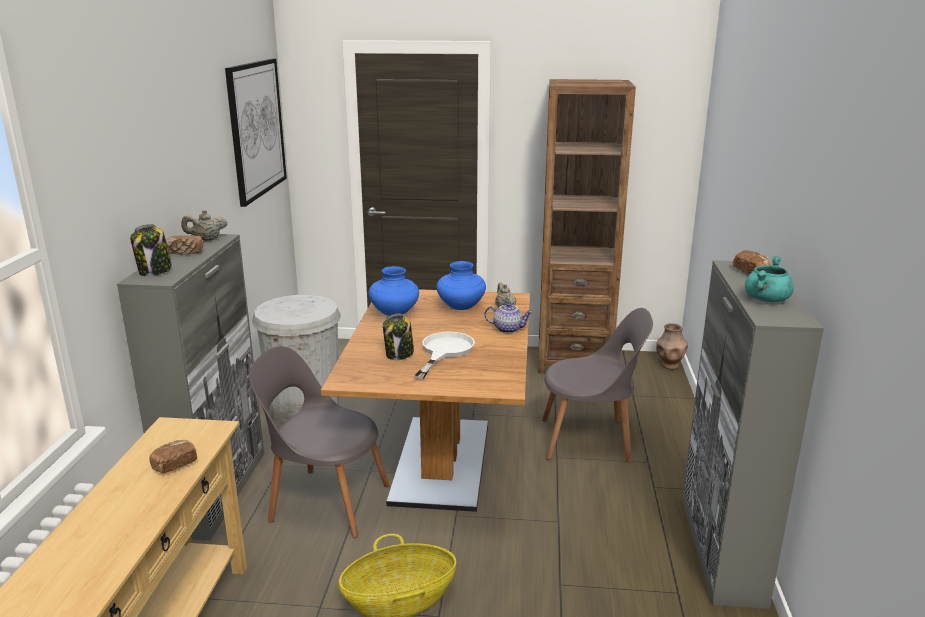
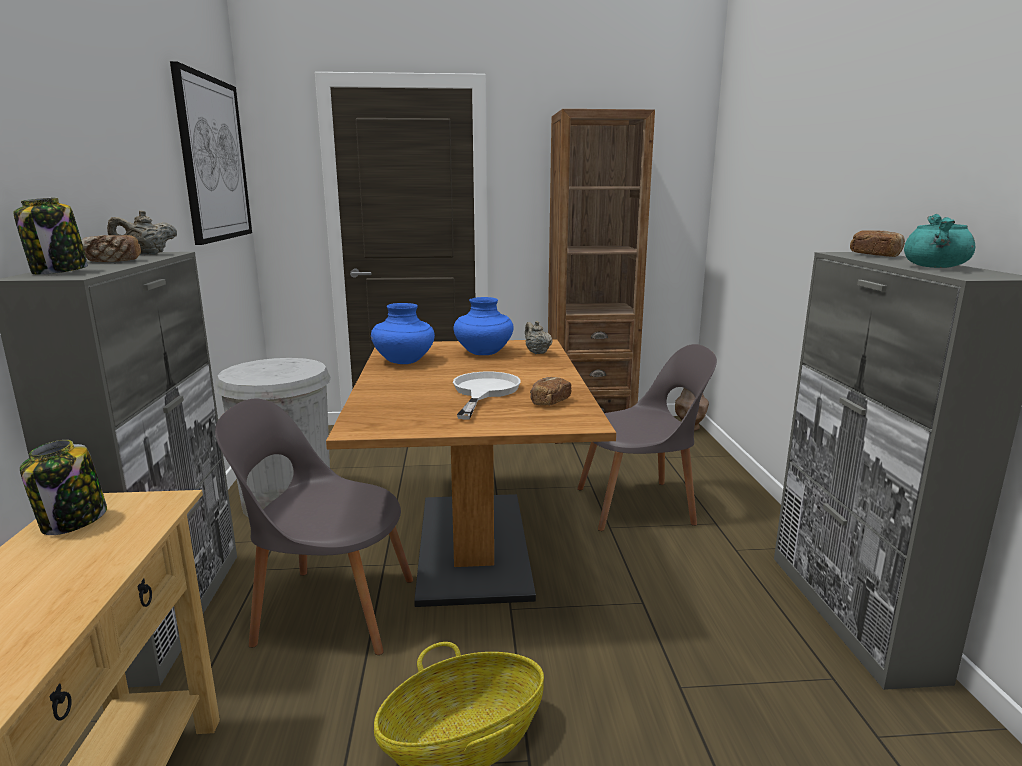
camera: 10 degrees left, 5 degrees down
bread [150,440,197,473] -> bread moved to [530,377,572,406]
jar [383,314,414,360] -> jar moved to [20,440,107,535]
teapot [484,303,533,333] -> none

